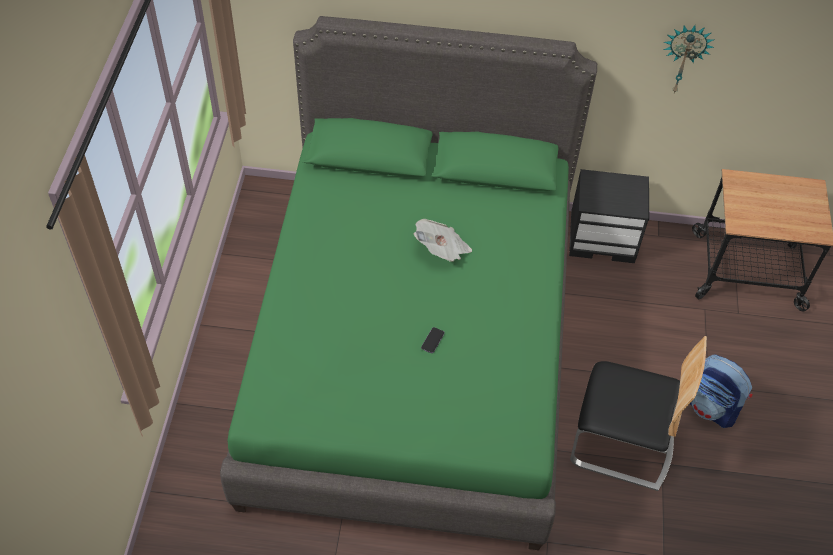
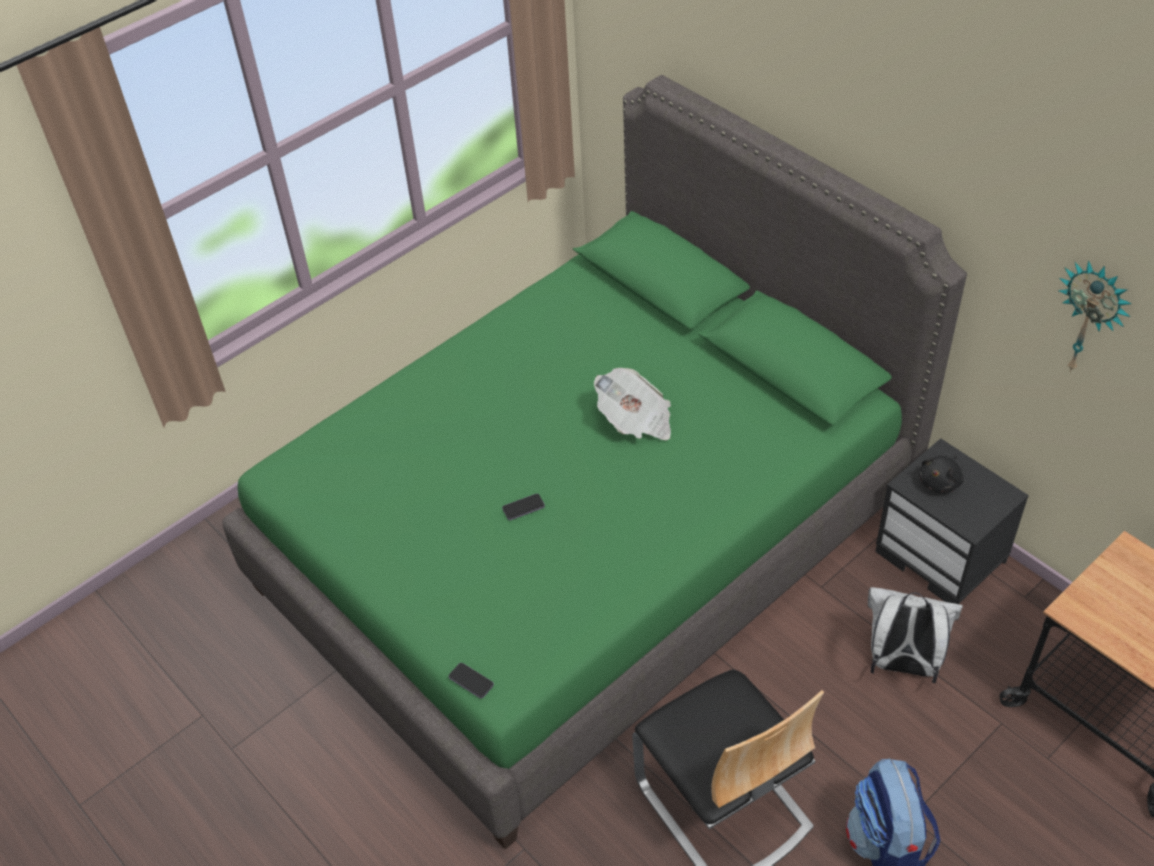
camera: 45 degrees right, 5 degrees down
none -> phone [449,663,494,698]
none -> white backpack [868,587,963,683]
none -> black plush toy [919,456,964,493]

